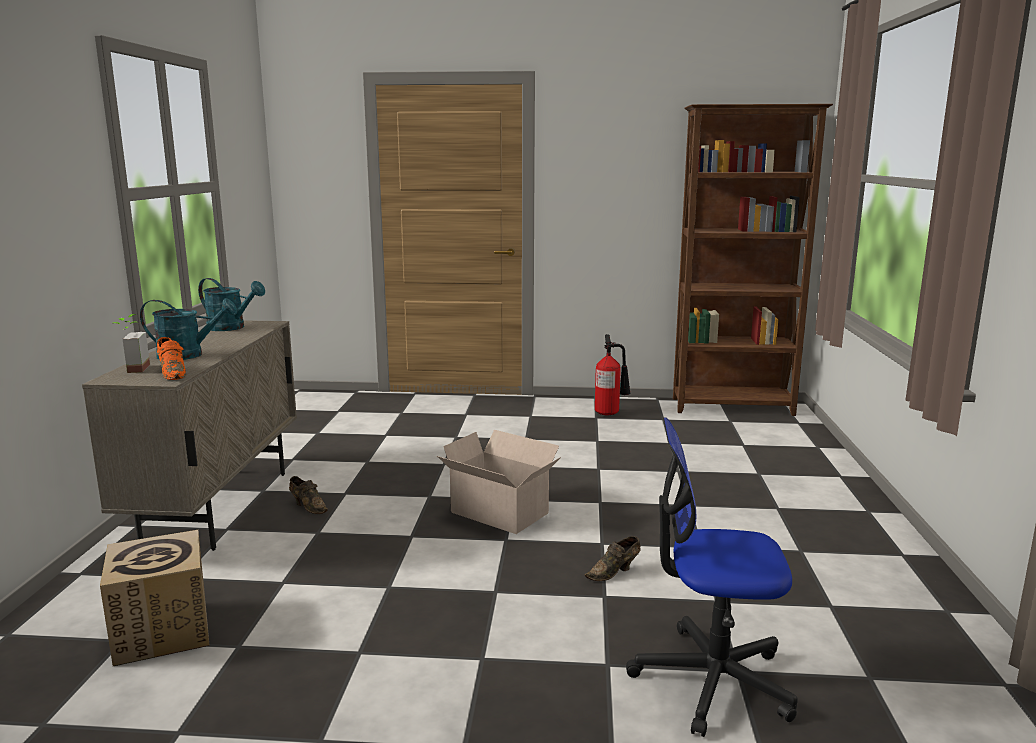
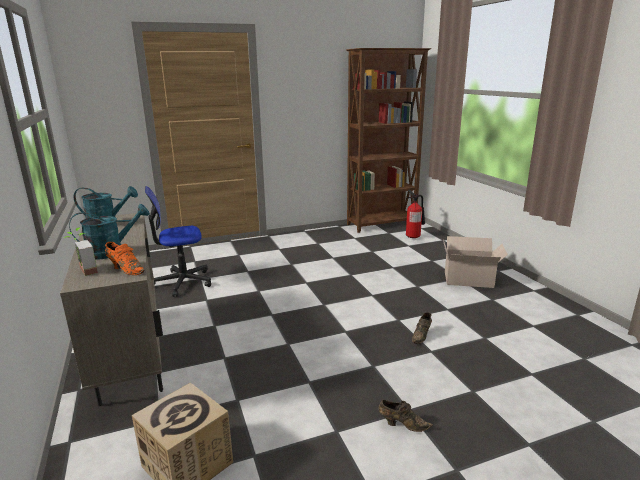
camera: 25 degrees left, 5 degrees up
brown shoe [289,476,328,514] -> brown shoe moved to [378,400,433,432]
cardboard box [437,430,561,534] -> cardboard box moved to [443,236,508,288]
fire extinguisher [595,334,631,415] -> fire extinguisher moved to [406,190,425,238]
office chair [626,417,798,737] -> office chair moved to [145,186,211,297]

